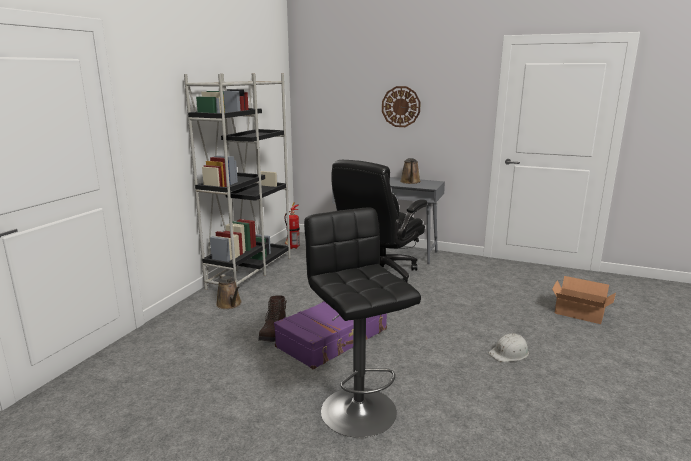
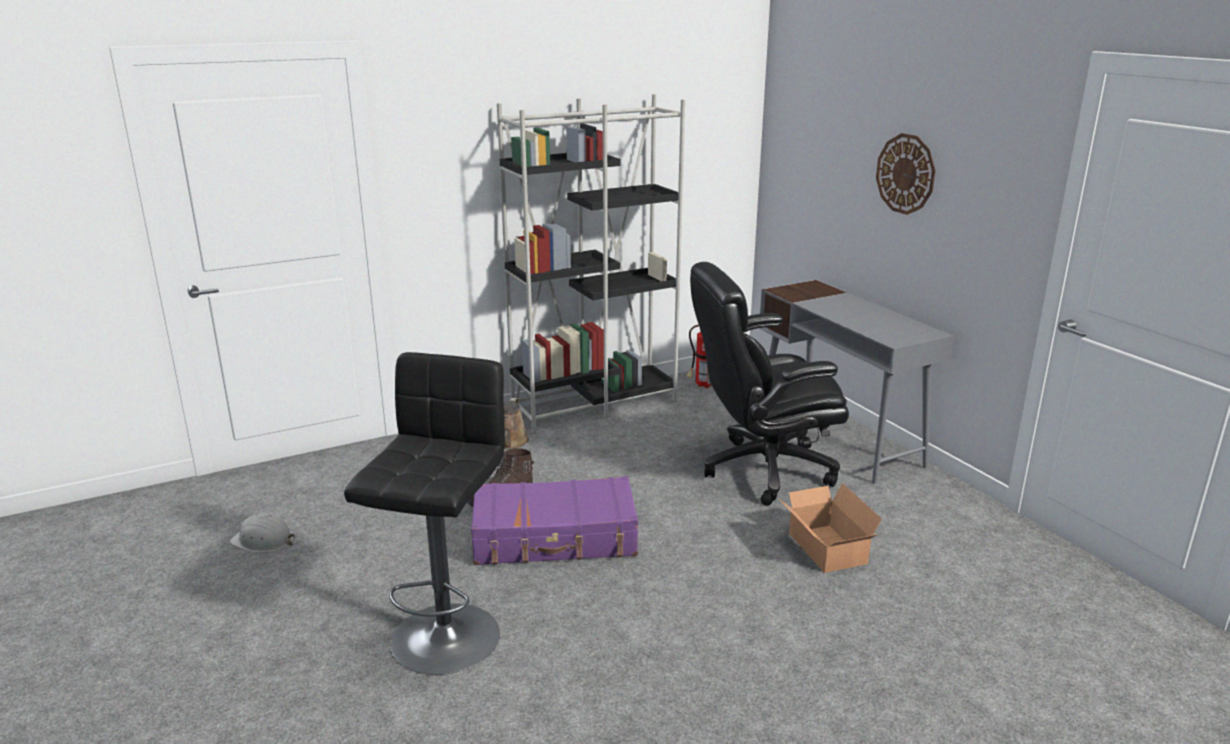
camera: 40 degrees right, 5 degrees up
brown watering can [400,158,421,184] -> none
white hard hat [489,333,529,362] -> white hard hat moved to [230,514,295,553]
cardboard box [552,276,616,324] -> cardboard box moved to [778,483,882,573]

